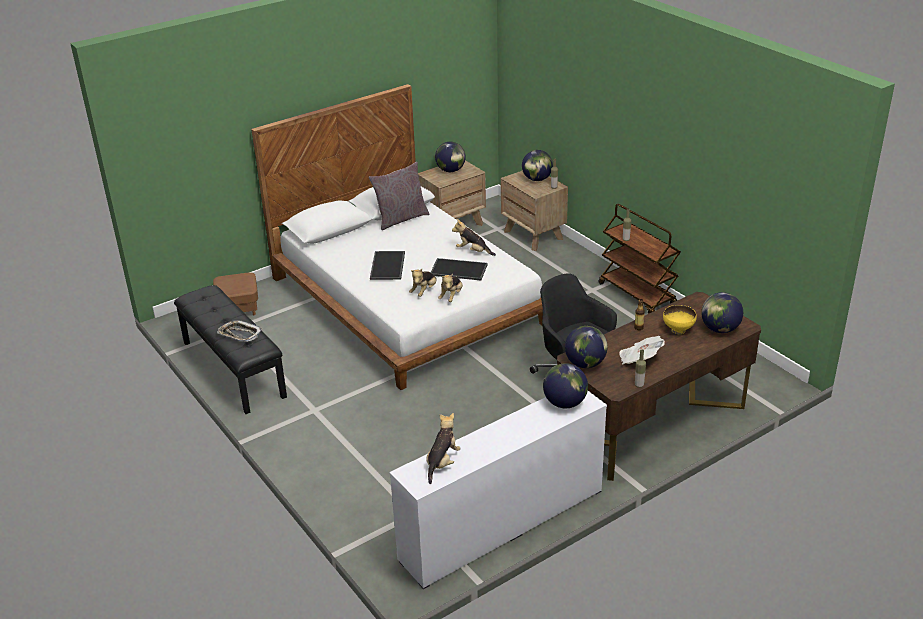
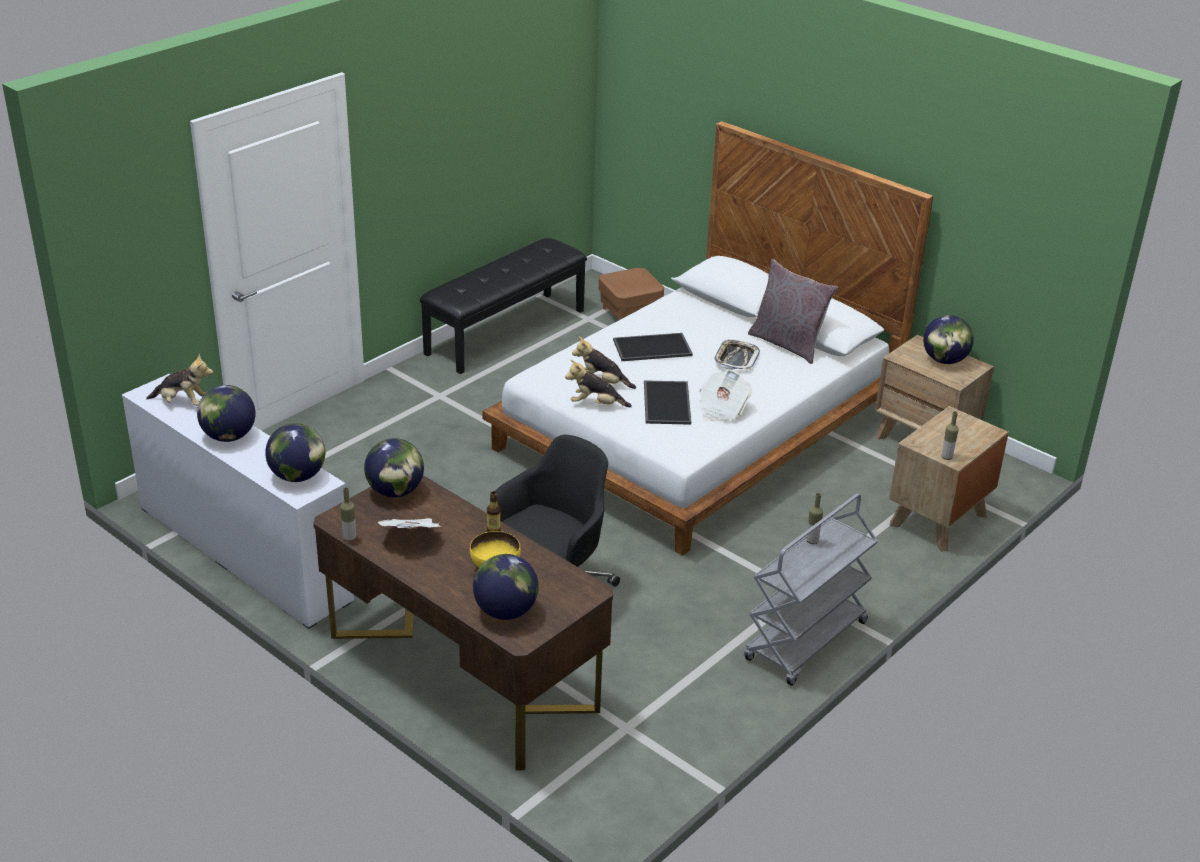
camera: 75 degrees right, 0 degrees up
tray [217,320,262,342] -> tray moved to [714,340,760,370]
plush toy [452,219,496,256] -> newspaper [700,370,752,422]
globe [522,150,553,181] -> globe moved to [197,385,256,442]
brown cart [598,204,681,314] -> grey cart [744,493,878,686]

